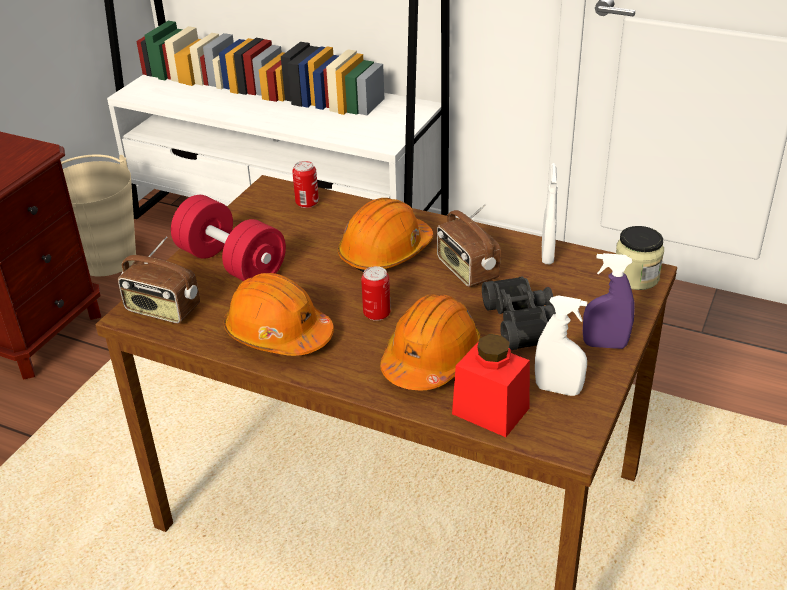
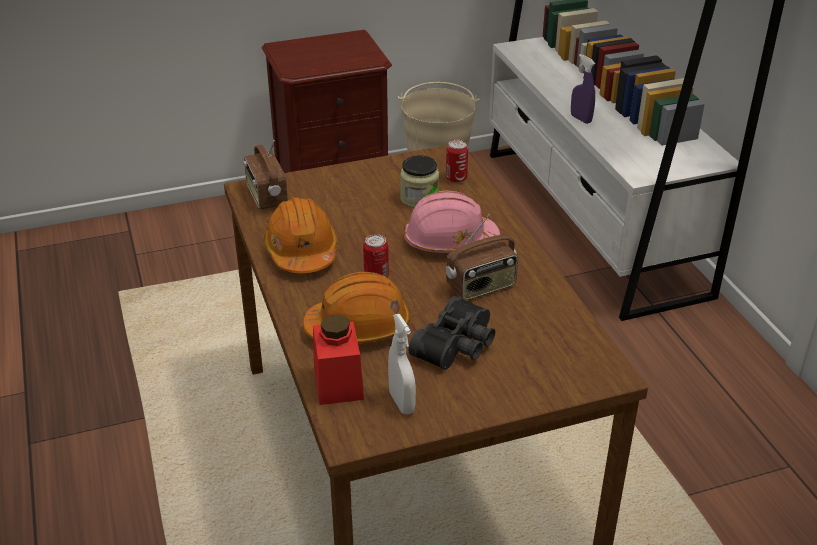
camera: 45 degrees right, 0 degrees up
red dumbbell [171,195,286,281] -> none
orange hard hat [338,198,433,272] -> pink hard hat [403,191,500,253]
radio [437,204,501,287] -> radio turned 135 degrees counterclockwise [446,214,518,300]
white spray bottle [542,163,558,264] -> none
purple spray bottle [583,253,635,349] -> purple spray bottle moved to [571,54,595,124]
jar [616,226,664,290] -> jar moved to [400,155,439,208]

